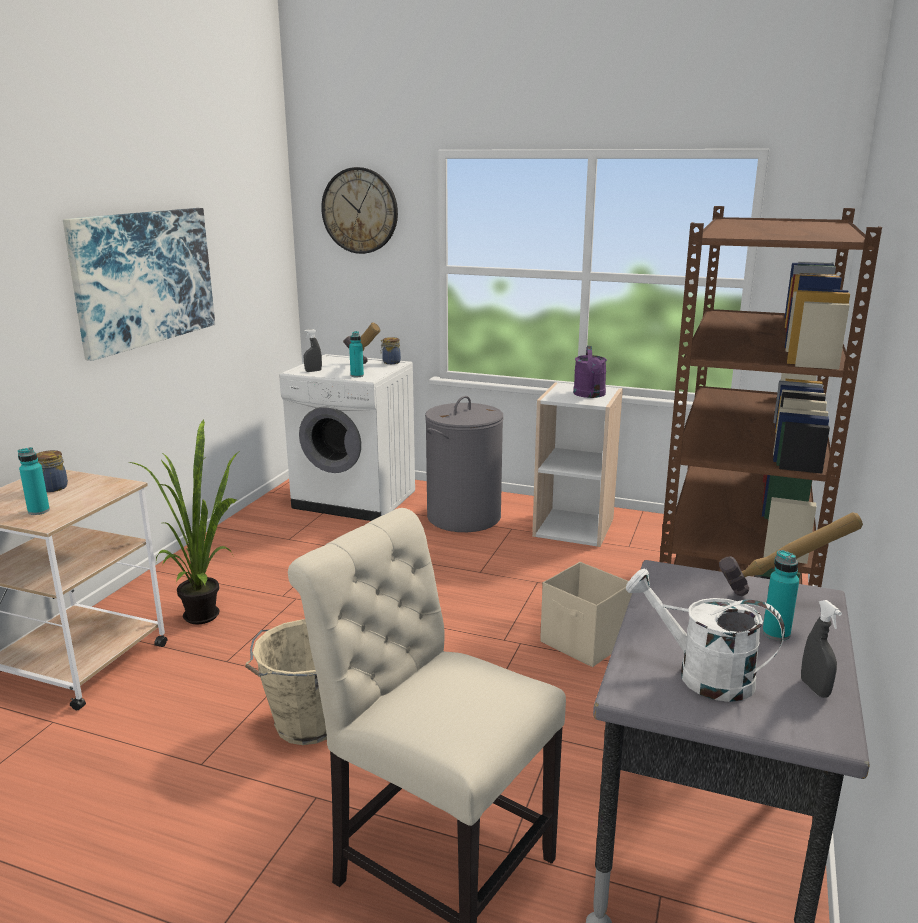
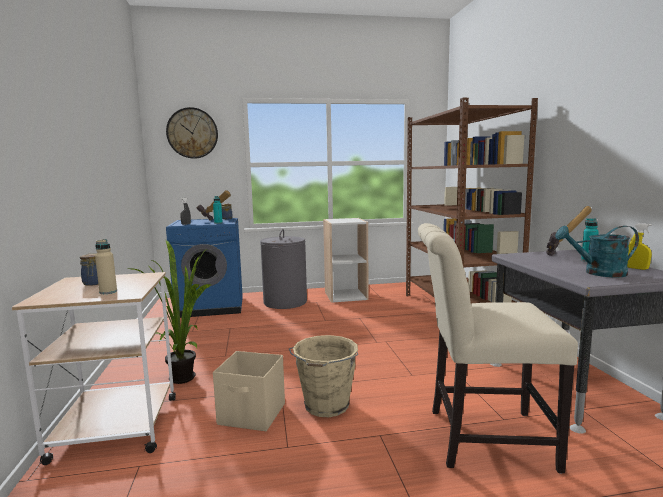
camera: 30 degrees left, 10 degrees down
turquoise bottle [18,447,50,515] -> beige bottle [95,239,117,294]
picture [63,208,215,361] -> none
white washing machine [279,354,415,521] -> blue washing machine [166,218,243,318]
beige storage box [540,562,632,667] -> beige storage box moved to [213,351,285,431]
purple watering can [573,346,607,398] -> none
white watering can [626,569,785,702] -> turquoise watering can [555,226,639,277]
grey spray bottle [801,600,842,698] -> yellow spray bottle [627,223,652,270]

